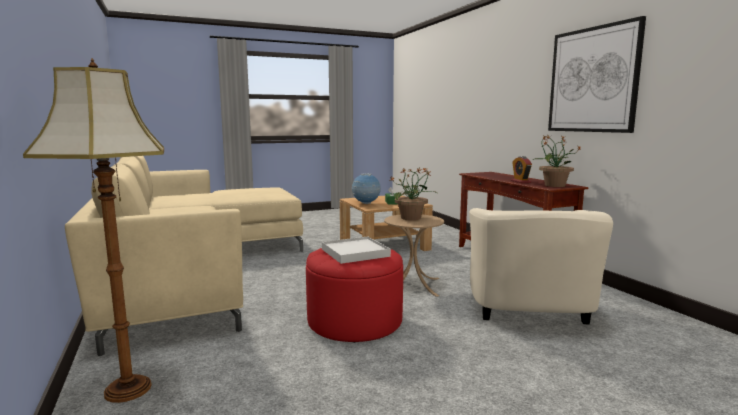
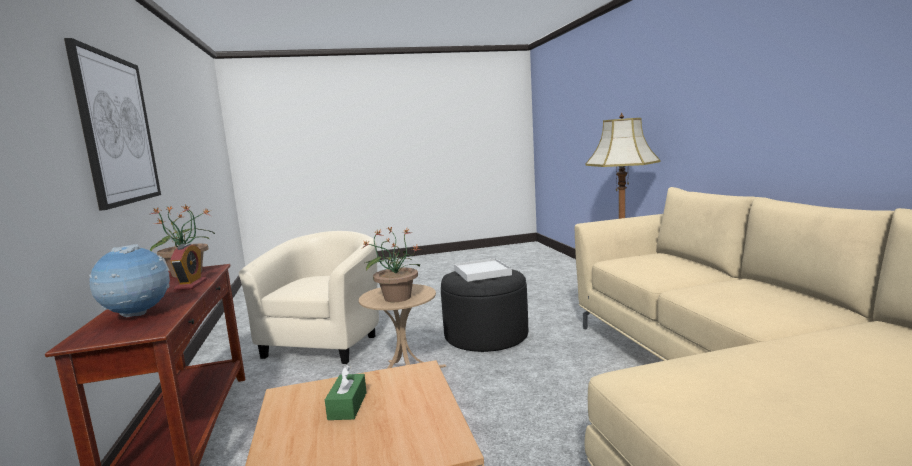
camera: 170 degrees left, 0 degrees up
red ottoman [306,248,403,343] -> black ottoman [441,270,528,352]
globe [352,173,381,204] -> globe moved to [89,244,170,317]

